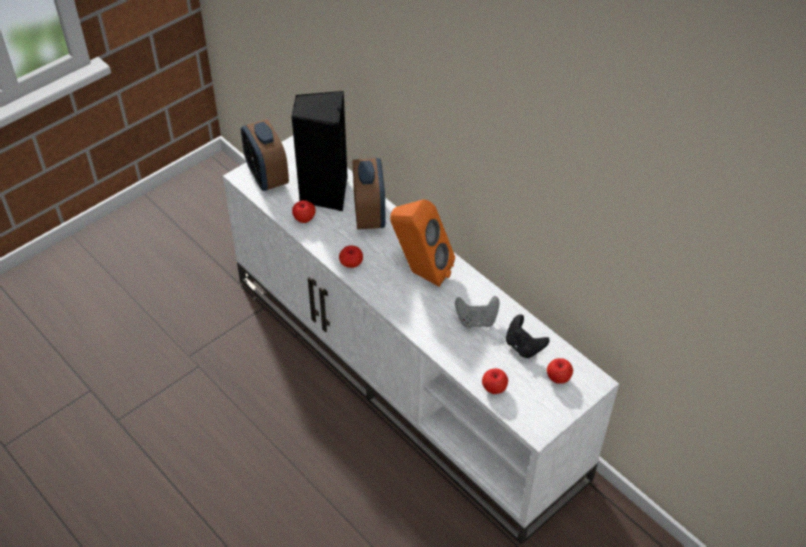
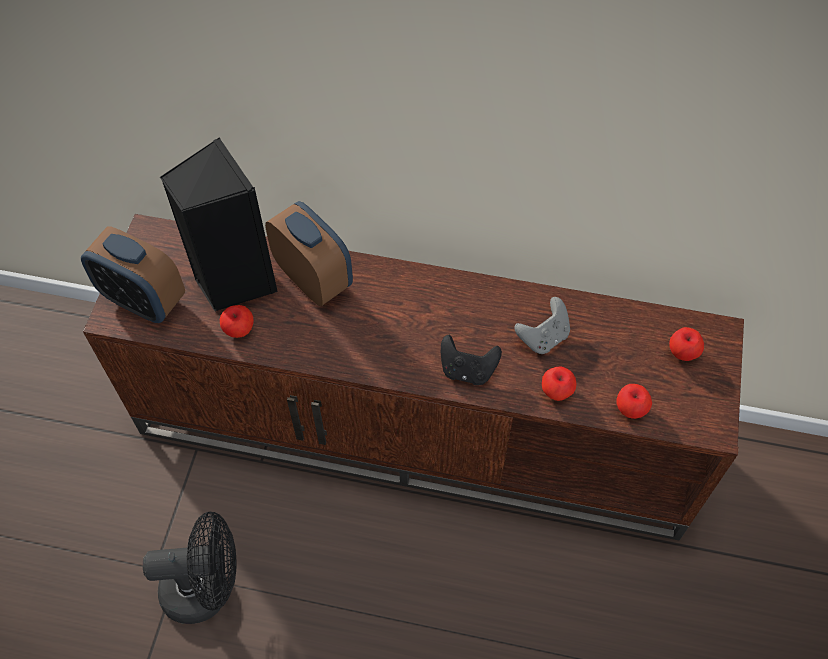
camera: 35 degrees left, 10 degrees up
white tv stand [223,136,619,545] -> brown tv stand [83,214,744,540]
apple [339,245,363,268] -> apple moved to [542,366,577,401]
orange speaker [390,199,455,287] -> none
black game controller [506,314,550,358] -> black game controller moved to [441,335,502,385]
none -> black fan [143,512,237,624]

